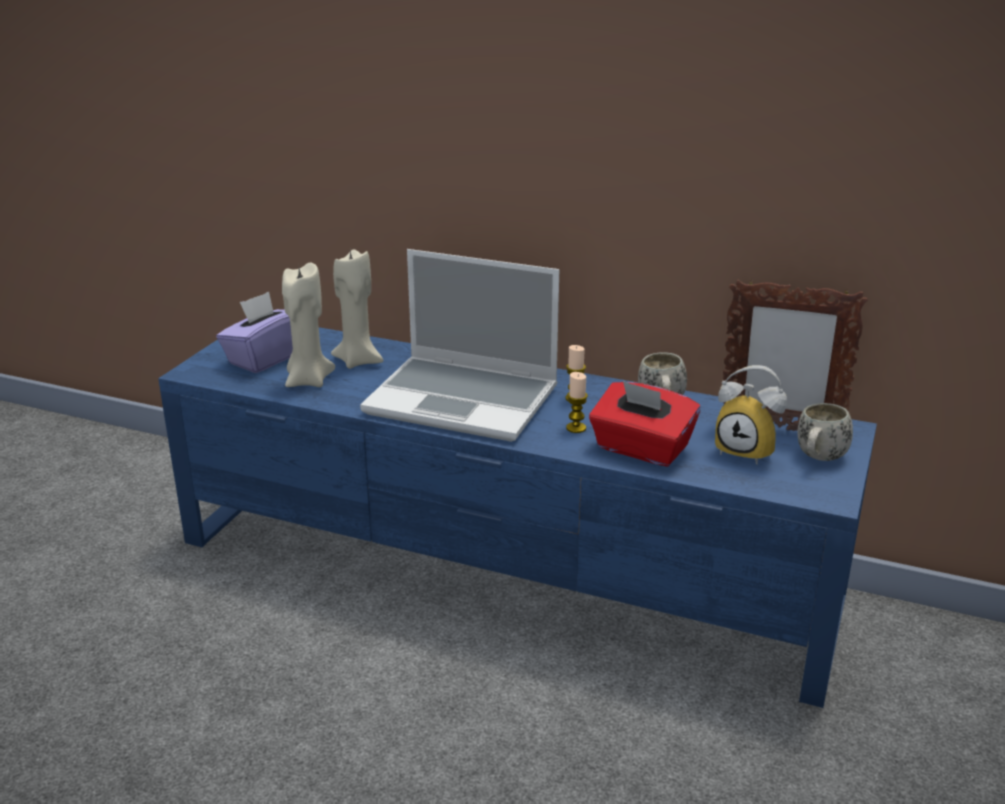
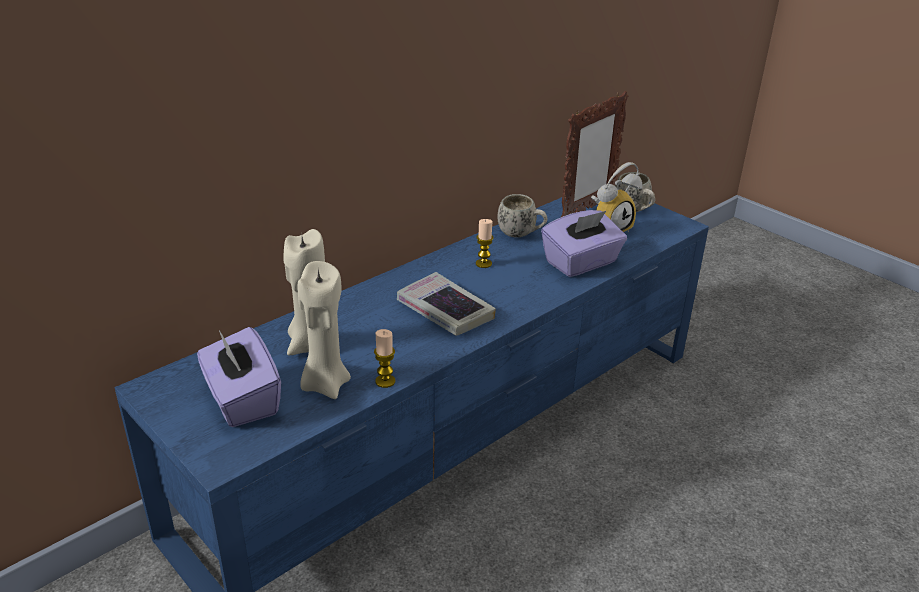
camera: 65 degrees left, 5 degrees up
laptop [360,249,559,442] -> book [397,272,496,336]
candle [566,372,588,433] -> candle moved to [374,329,395,388]
red tissue box [589,381,701,467] -> purple tissue box [541,210,627,277]

